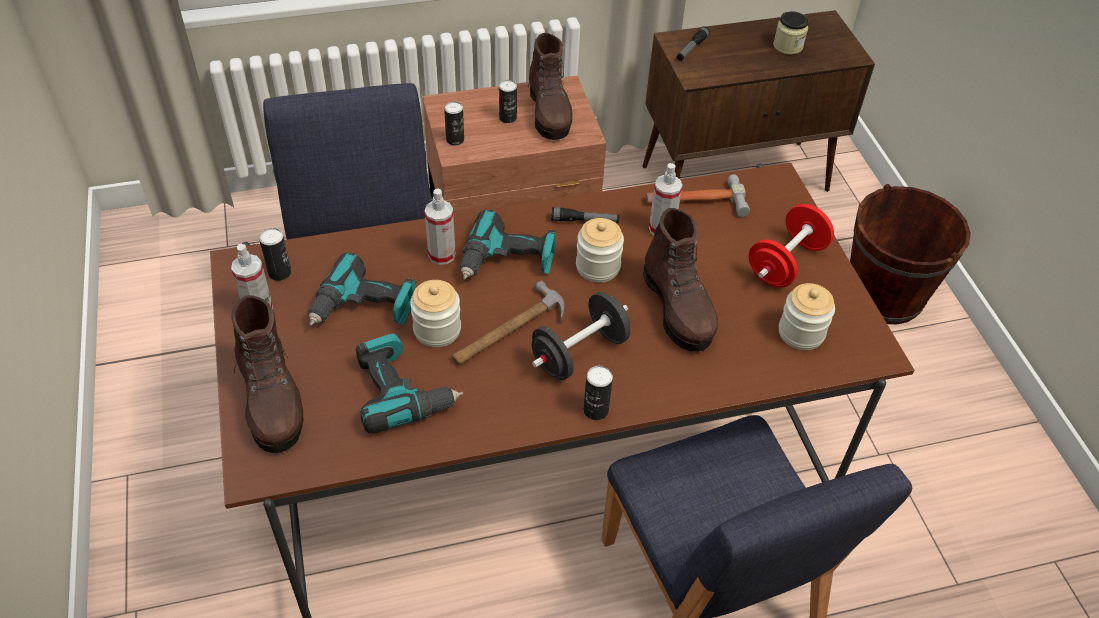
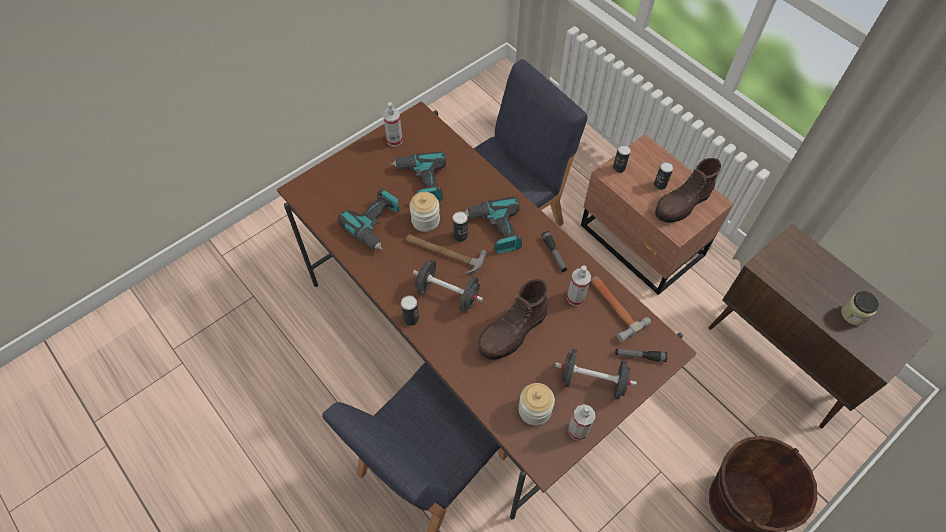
camera: 65 degrees right, 10 degrees up
brown boot [231,295,303,453] -> none
can [259,228,291,281] -> can moved to [453,211,468,242]
spray bottle [425,189,456,265] -> spray bottle moved to [568,404,595,441]
jar [576,218,624,282] -> none
flashlight [677,26,710,61] -> flashlight moved to [615,349,667,362]
red dumbbell [749,204,834,288] -> black dumbbell [555,349,637,400]

